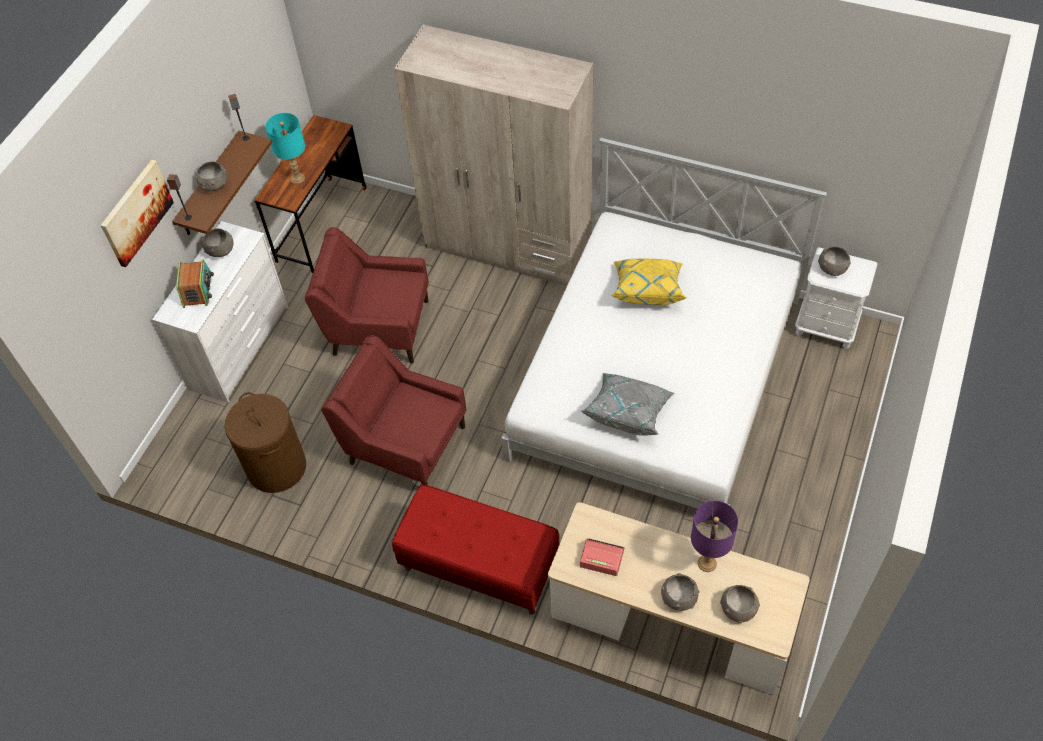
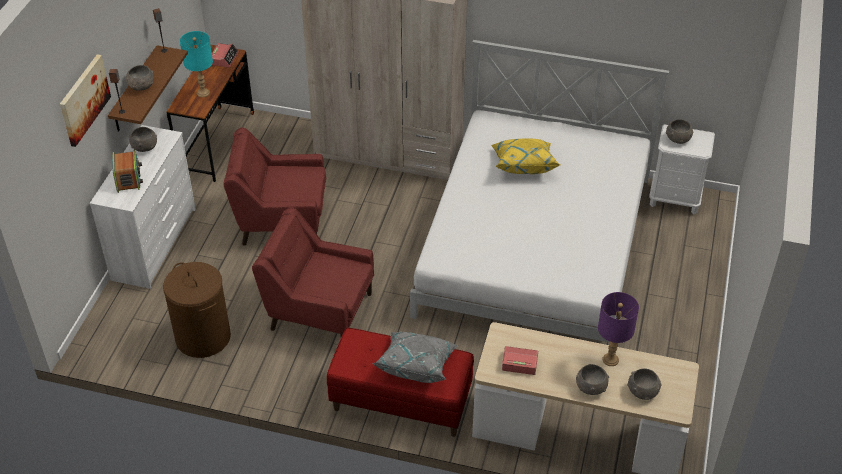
camera: 10 degrees left, 10 degrees down
grey pillow [581,373,674,436] -> grey pillow moved to [372,332,458,383]
none -> alarm clock [212,43,239,68]

